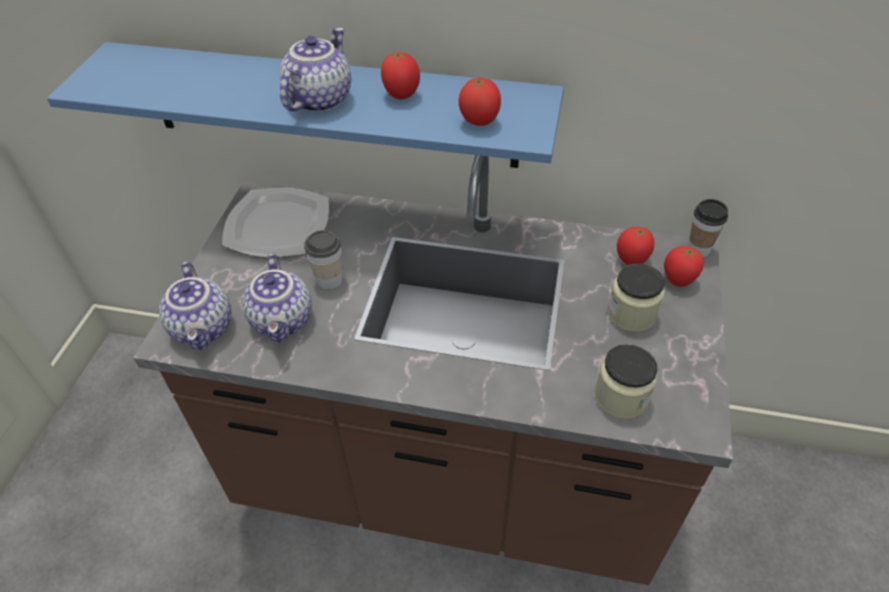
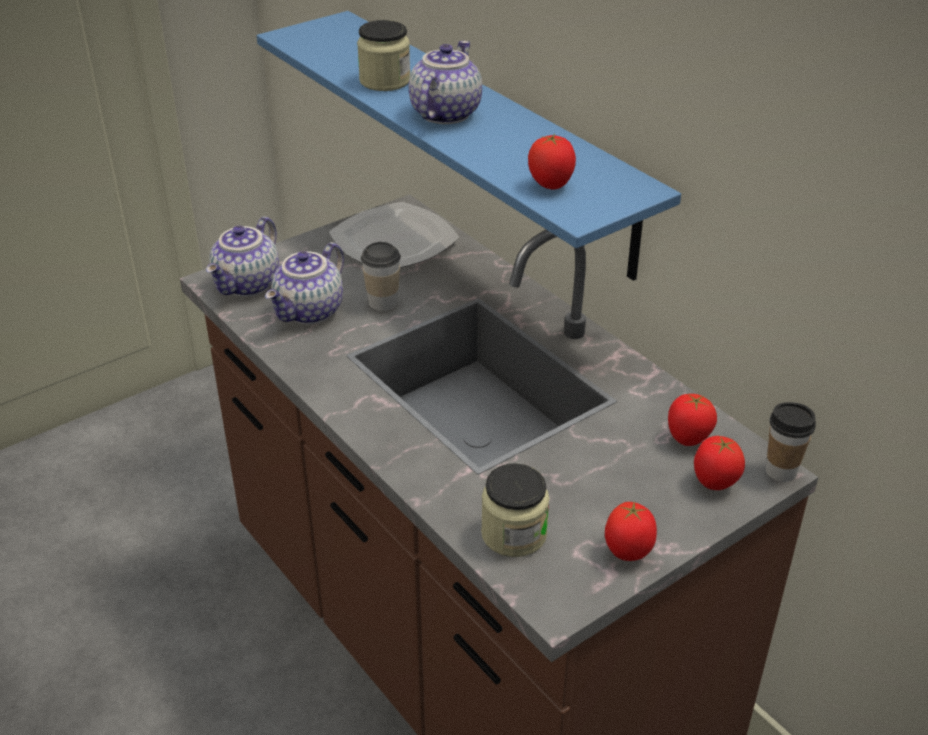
camera: 40 degrees right, 10 degrees down
teapot [280,27,351,112] -> teapot turned 45 degrees counterclockwise [409,41,482,124]
tomato [381,52,420,100] -> tomato moved to [605,502,657,561]
jar [607,264,665,332] -> jar moved to [357,20,410,91]

